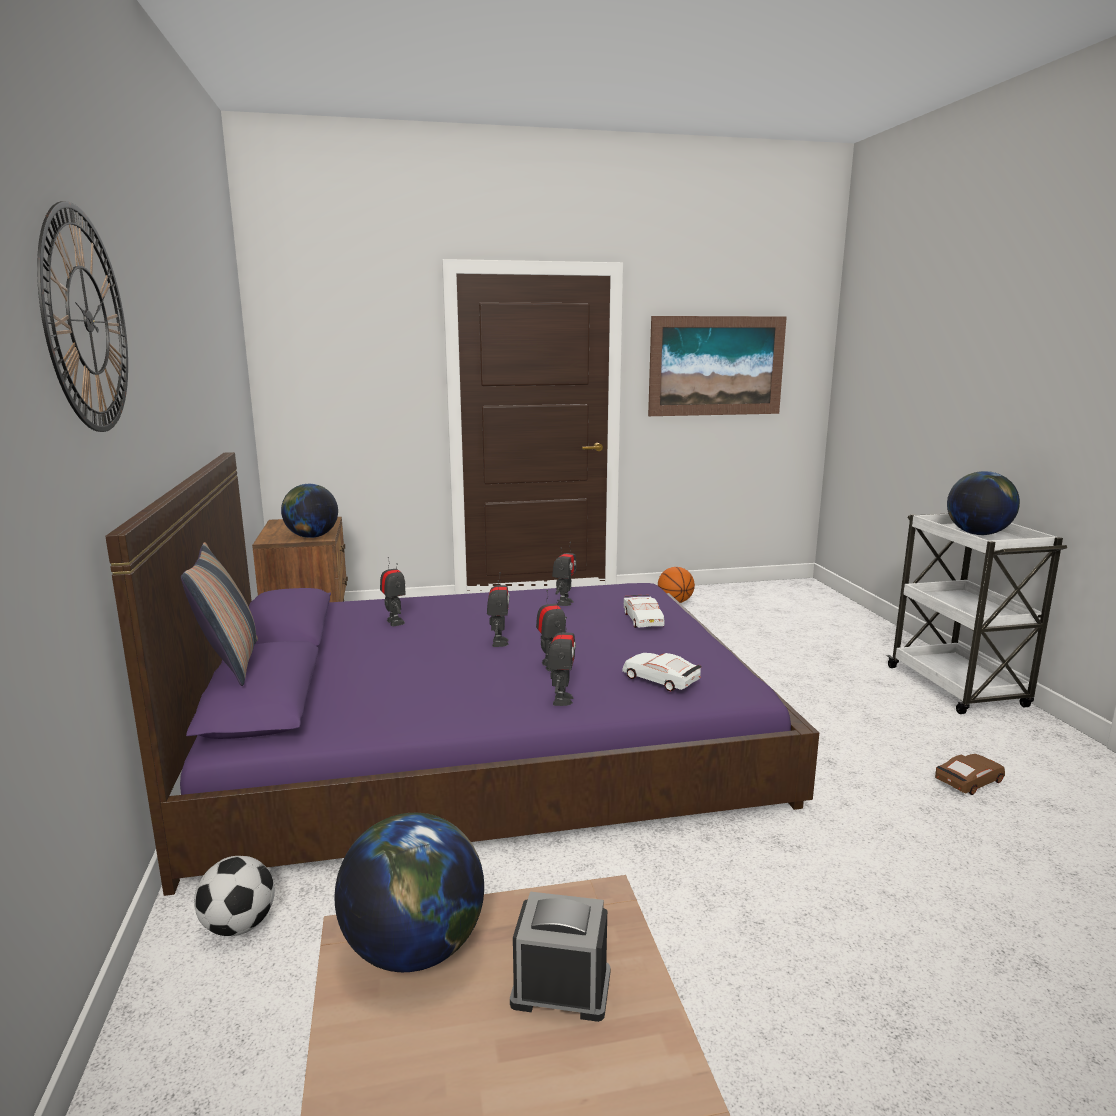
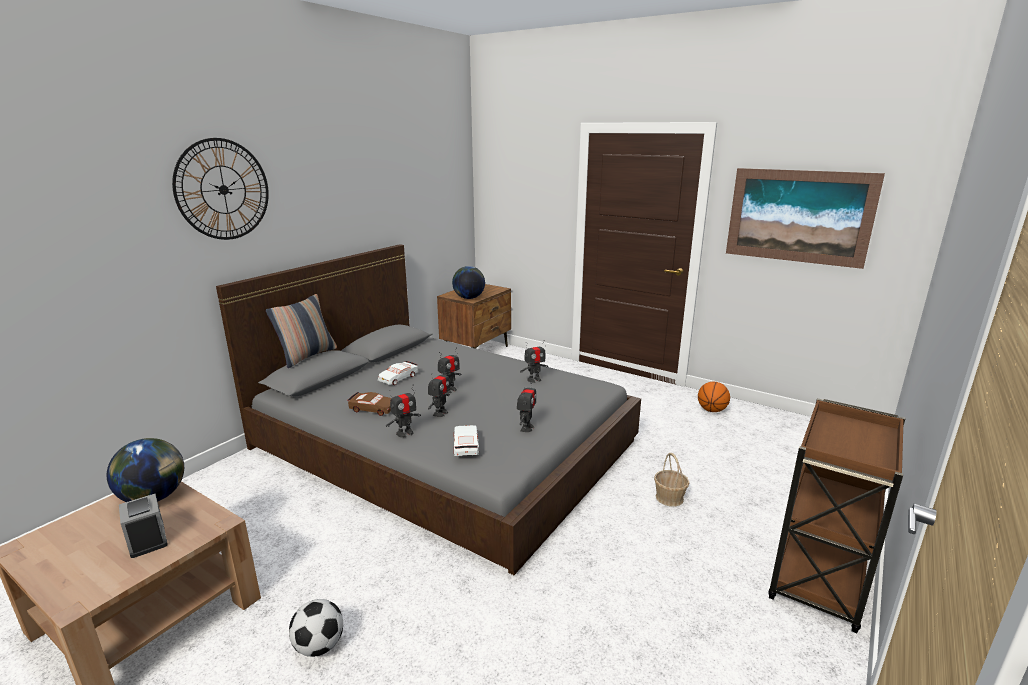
camera: 45 degrees right, 5 degrees up
purple bed [105,452,819,896] -> grey bed [216,244,641,575]
football [194,856,275,936] -> football moved to [289,599,343,657]
toy robot [380,557,406,627] -> toy robot moved to [517,378,536,432]
white toy car [624,595,665,628] -> white toy car moved to [378,361,418,385]
white cart [886,514,1067,714] -> brown cart [768,398,905,633]
brown toy car [935,754,1005,795] -> brown toy car moved to [348,392,391,416]
globe [947,471,1020,535] -> none
none -> basket [654,453,689,507]

